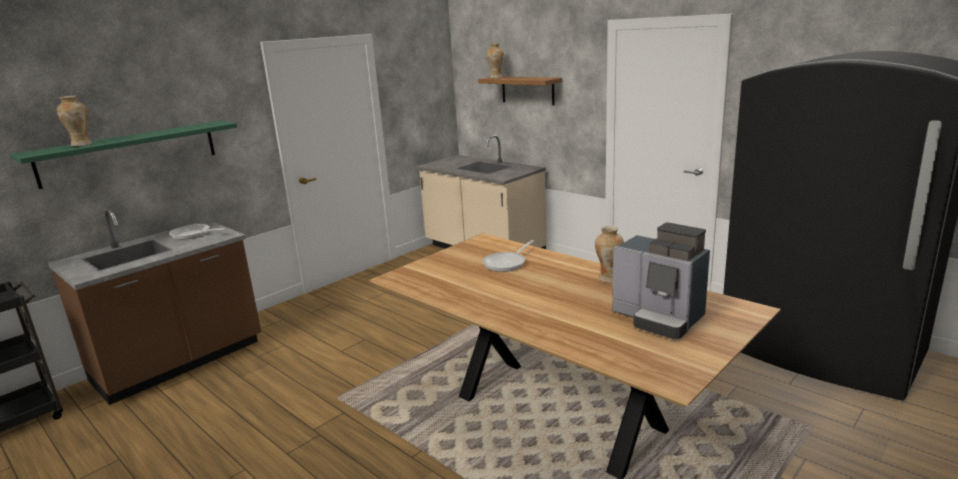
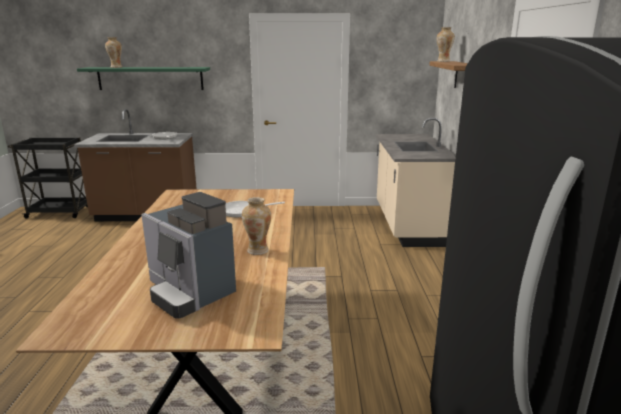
camera: 45 degrees right, 0 degrees up
coffee machine [612,222,710,339] -> coffee machine turned 45 degrees counterclockwise [142,192,236,318]

